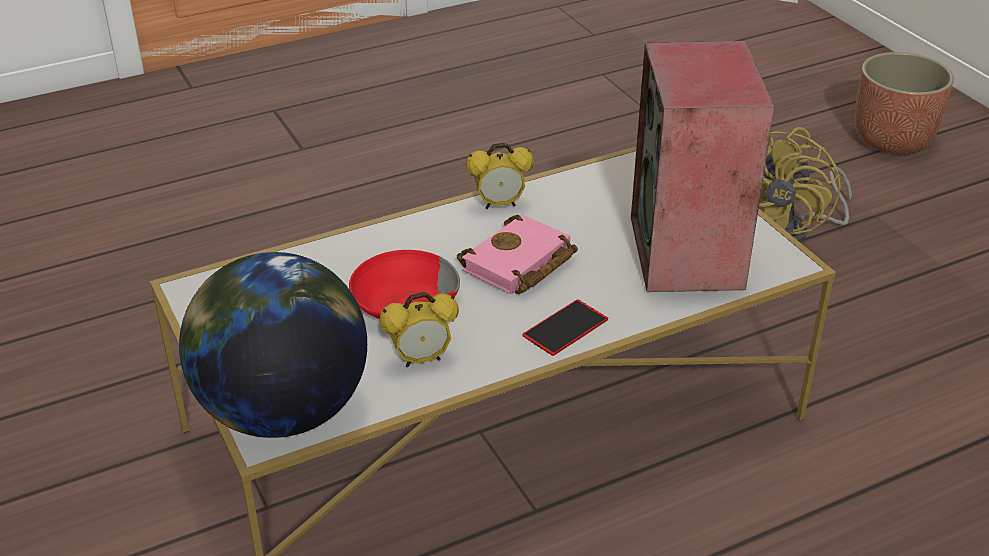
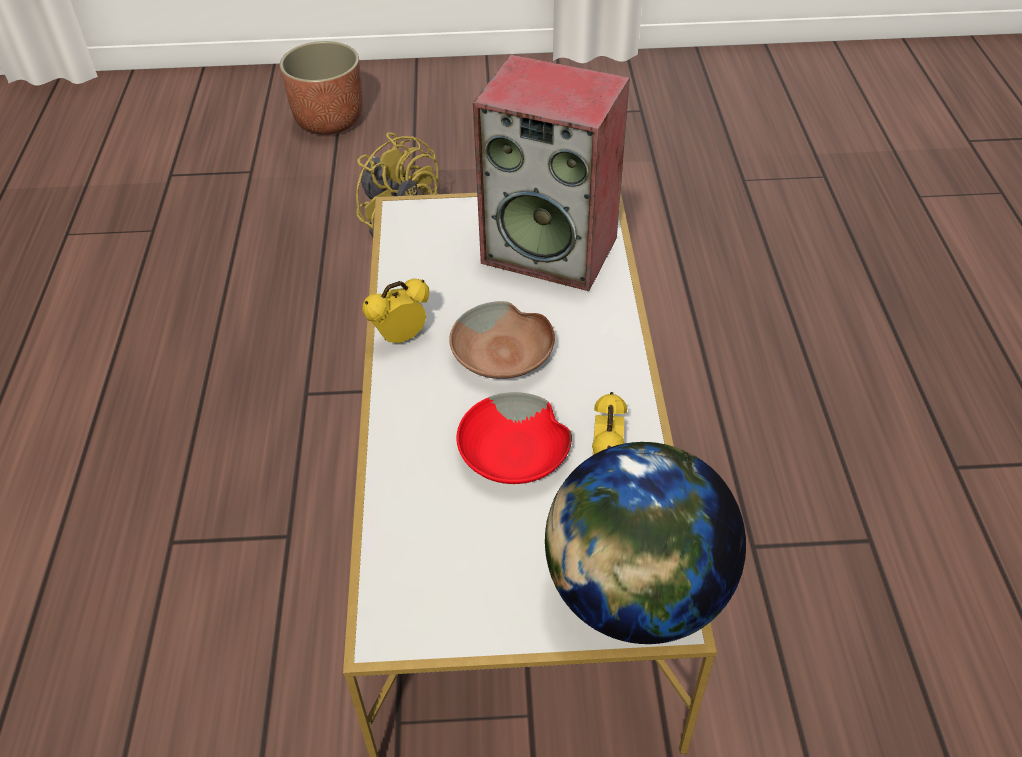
camera: 65 degrees left, 10 degrees up
pink book [457,215,578,294] -> brown bowl [449,301,555,379]
alarm clock [466,143,534,209] -> alarm clock turned 135 degrees counterclockwise [362,279,430,343]
phone [522,299,608,356] -> none

